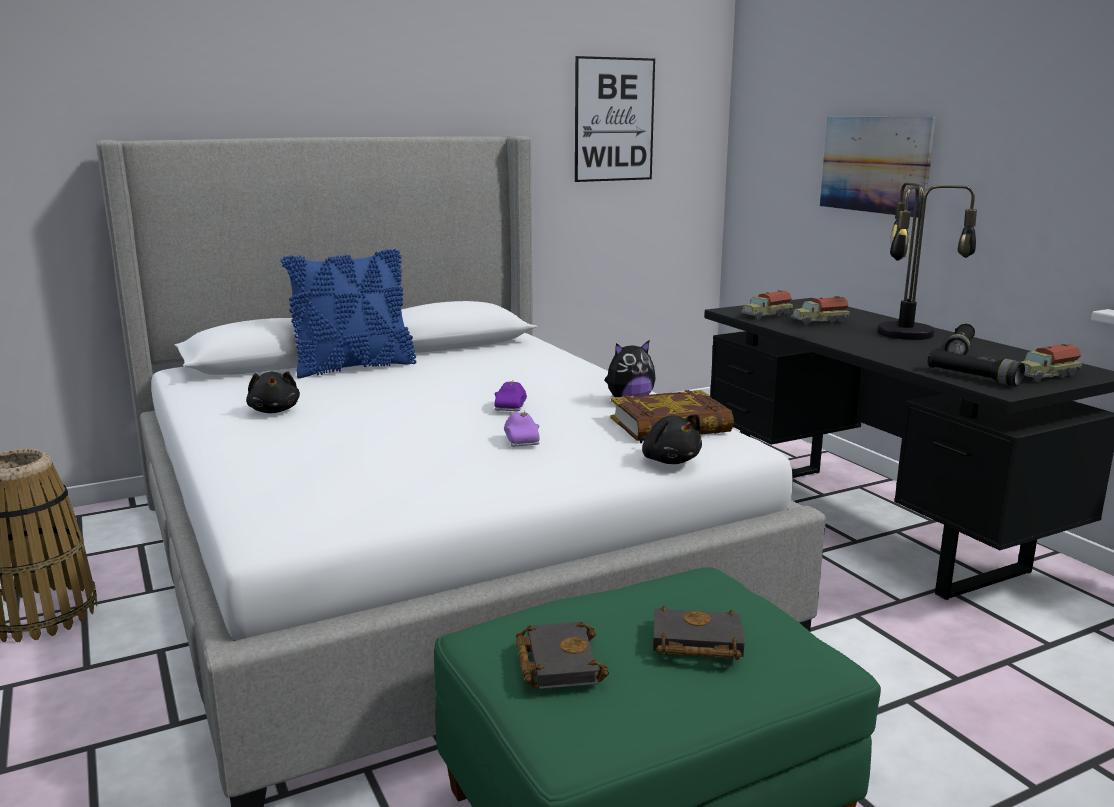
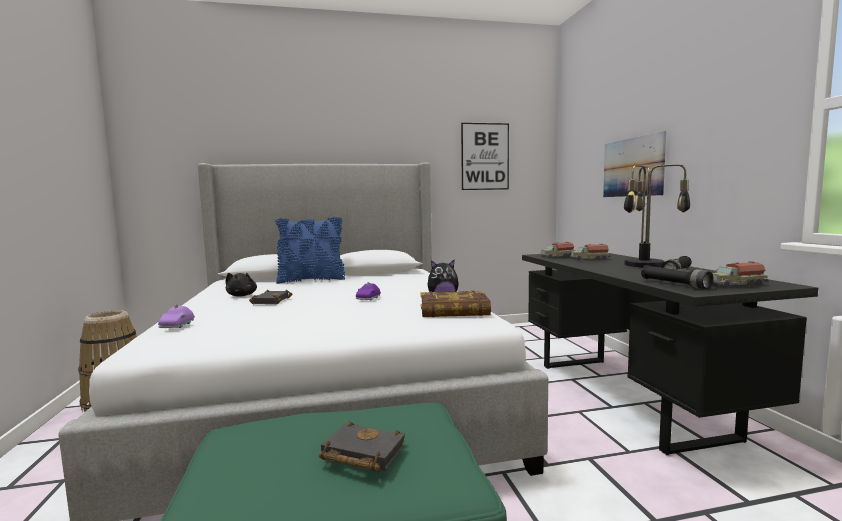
camera: 15 degrees right, 10 degrees down
purple toy car [504,411,540,446] -> purple toy car moved to [158,305,195,328]
black book [516,622,609,689] -> black book moved to [249,290,293,304]
black plush toy [640,414,702,464] -> none

